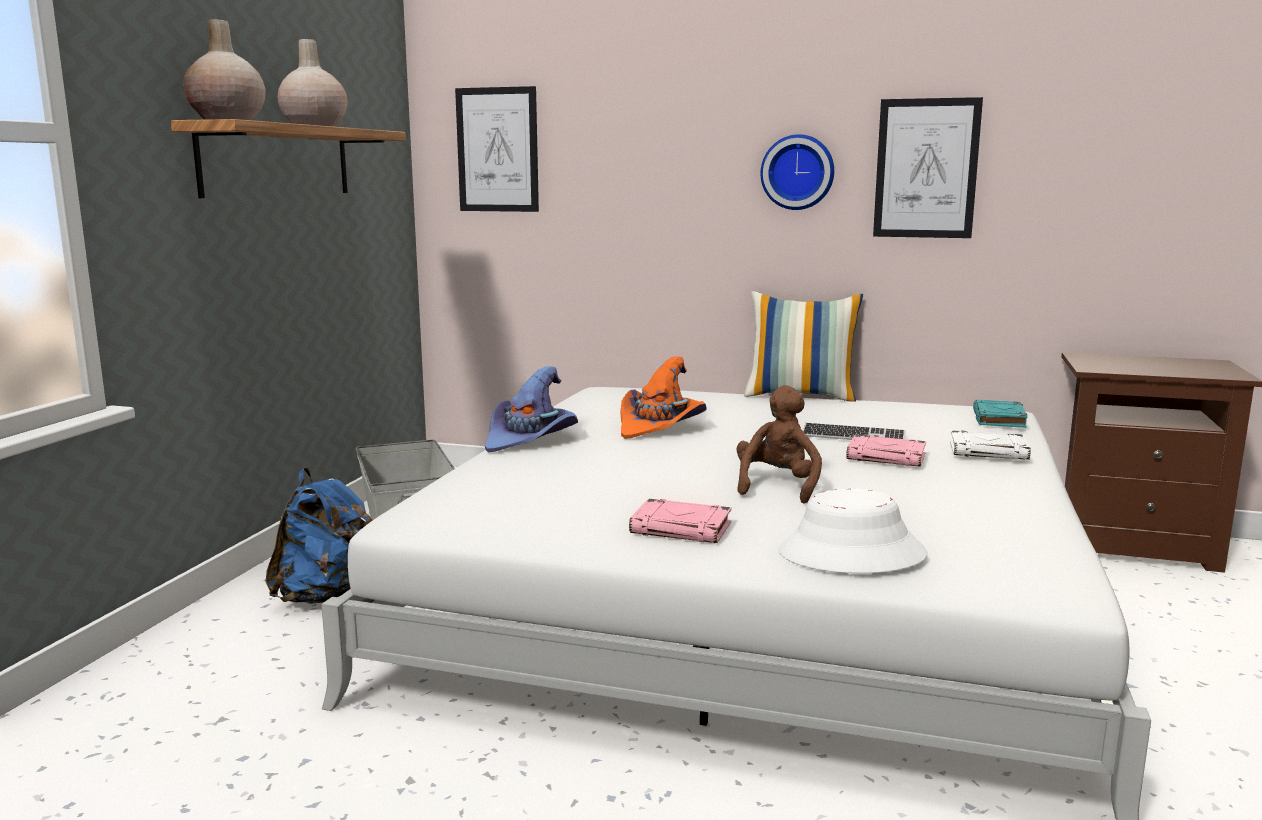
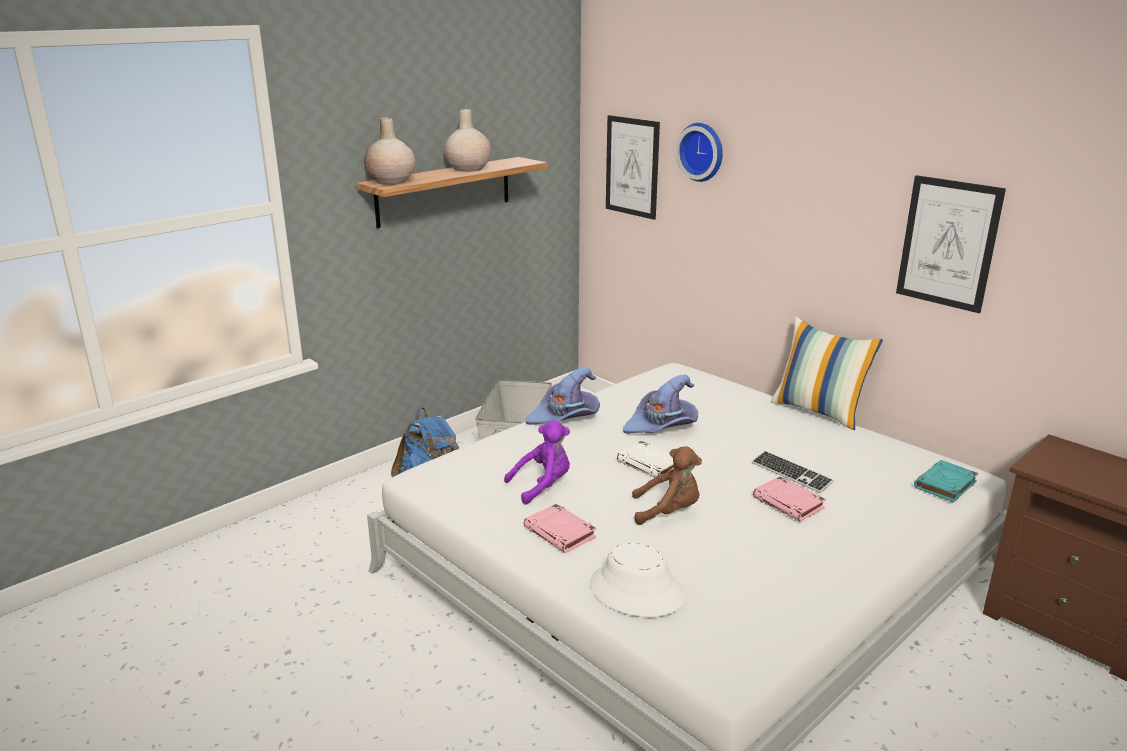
camera: 30 degrees right, 10 degrees up
orange hat [620,356,707,439] -> purple hat [623,375,698,434]
brown plush toy [736,385,822,504] -> brown plush toy turned 45 degrees clockwise [632,447,702,525]
wall clock [760,134,834,210] -> wall clock moved to [675,123,723,182]
white book [950,430,1031,460] -> white book moved to [617,441,674,477]
none -> purple plush toy [504,420,570,505]

